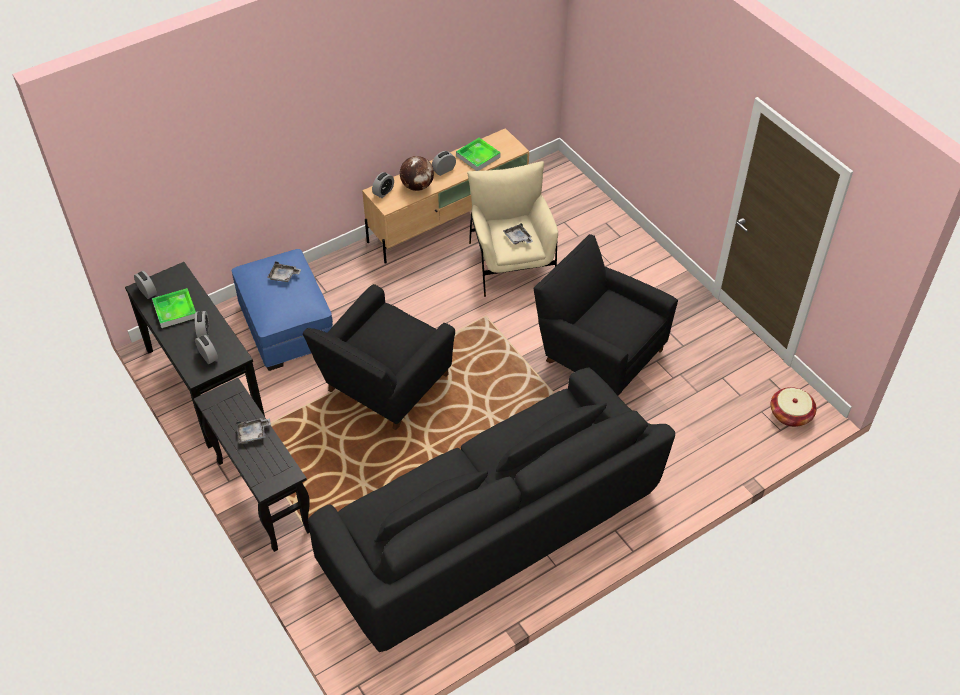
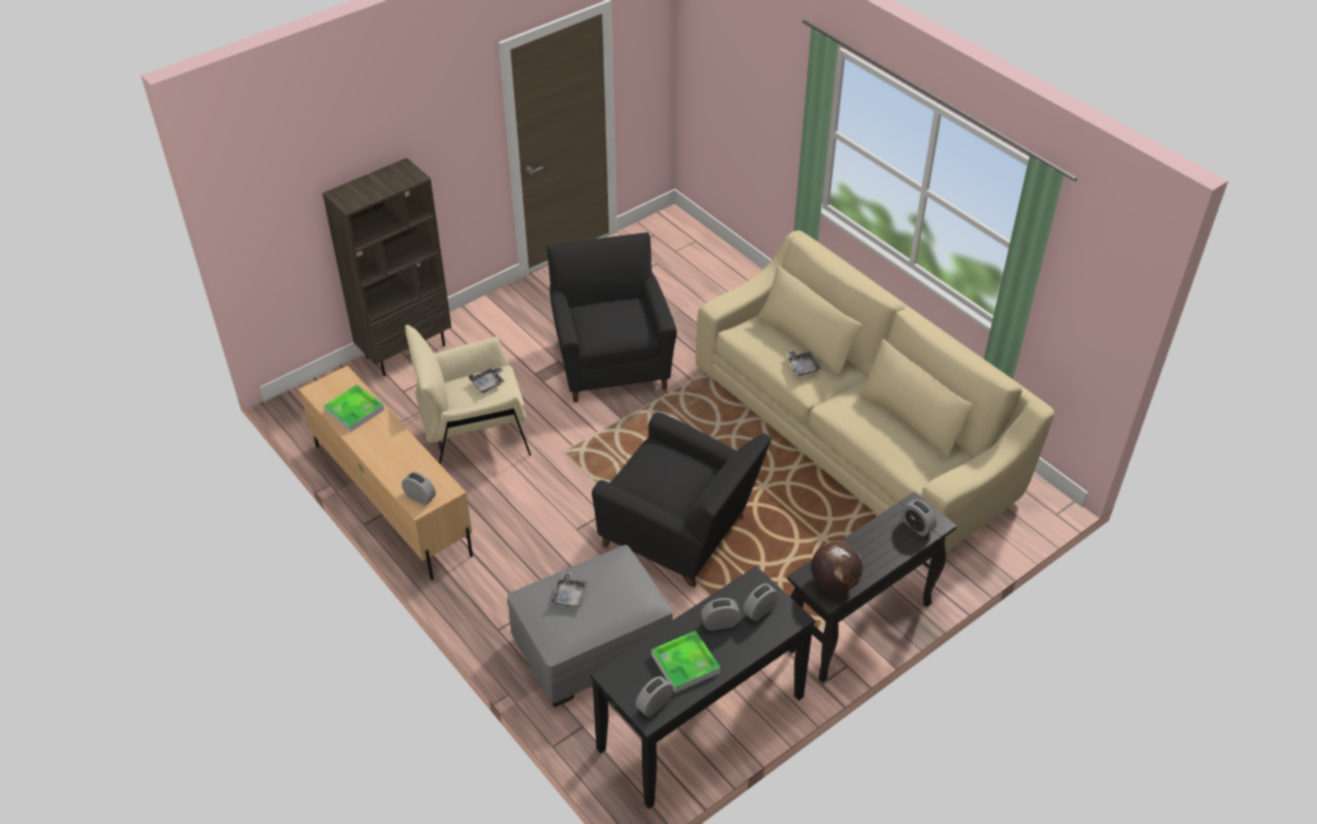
camera: 95 degrees left, 5 degrees down
blue ottoman [232,249,333,371] -> grey ottoman [507,545,673,707]
grey tray [236,418,271,444] -> grey tray moved to [787,350,821,376]
black sofa [308,368,675,652] -> beige sofa [696,230,1054,560]
globe [400,156,434,191] -> globe moved to [811,541,863,593]
alarm clock [432,151,456,176] -> alarm clock moved to [902,500,937,536]
black armchair [533,234,678,395] -> black armchair turned 135 degrees clockwise [547,232,677,402]
basket [770,387,817,427] -> none
none -> brown bookcase [322,158,451,376]

